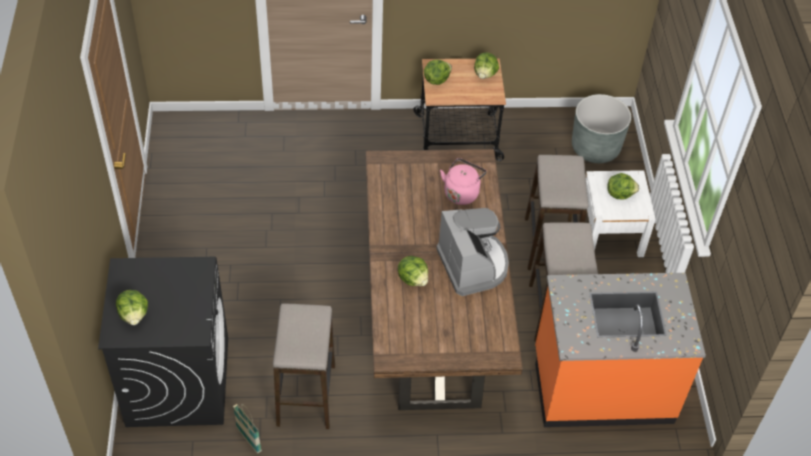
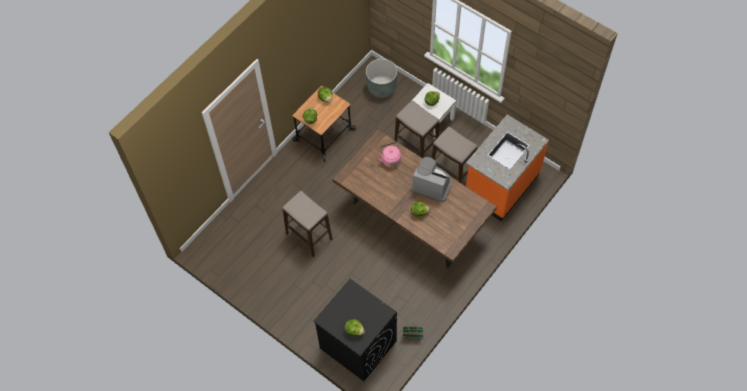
camera: 45 degrees left, 10 degrees up
stool [273,304,335,429] -> stool moved to [283,191,333,258]

